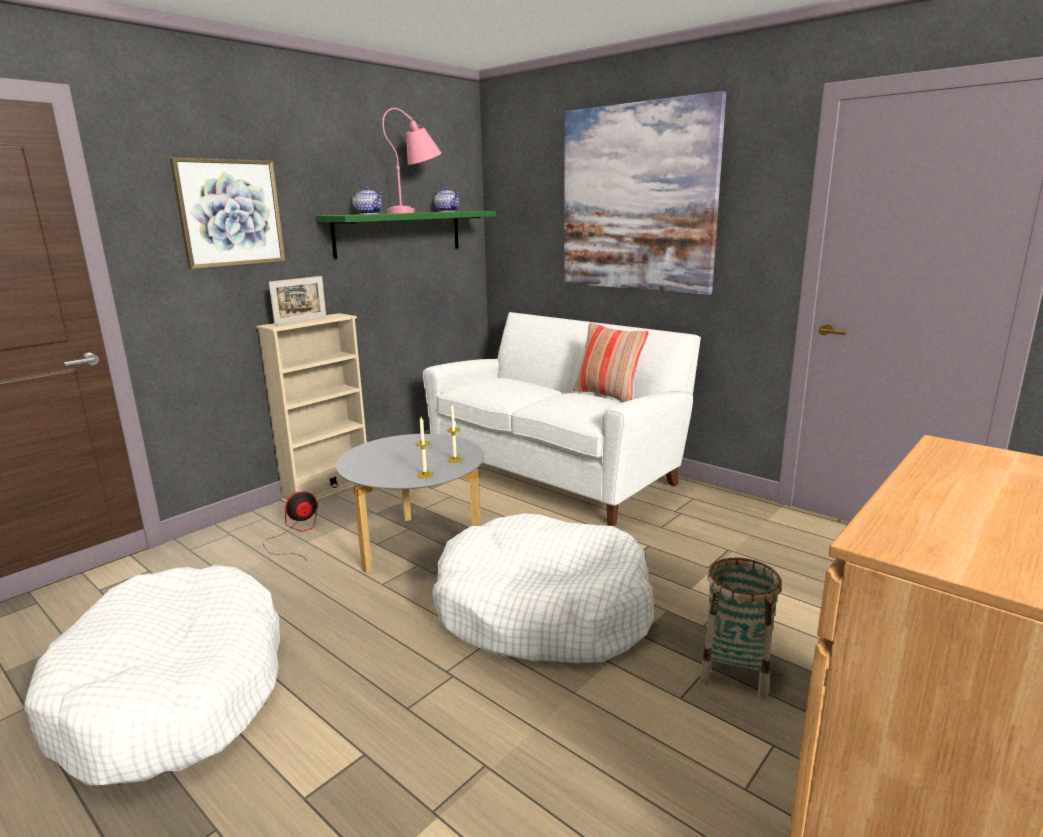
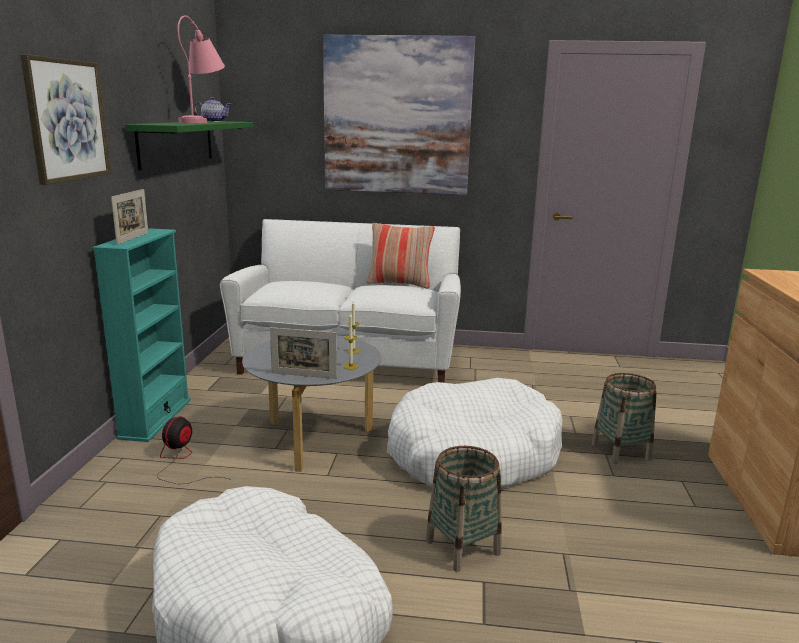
camera: 35 degrees left, 0 degrees up
beige bookcase [256,313,367,503] -> turquoise bookcase [92,228,191,442]
teapot [352,186,383,214] -> none
none -> picture frame [270,327,337,379]
none -> basket [426,446,502,572]

